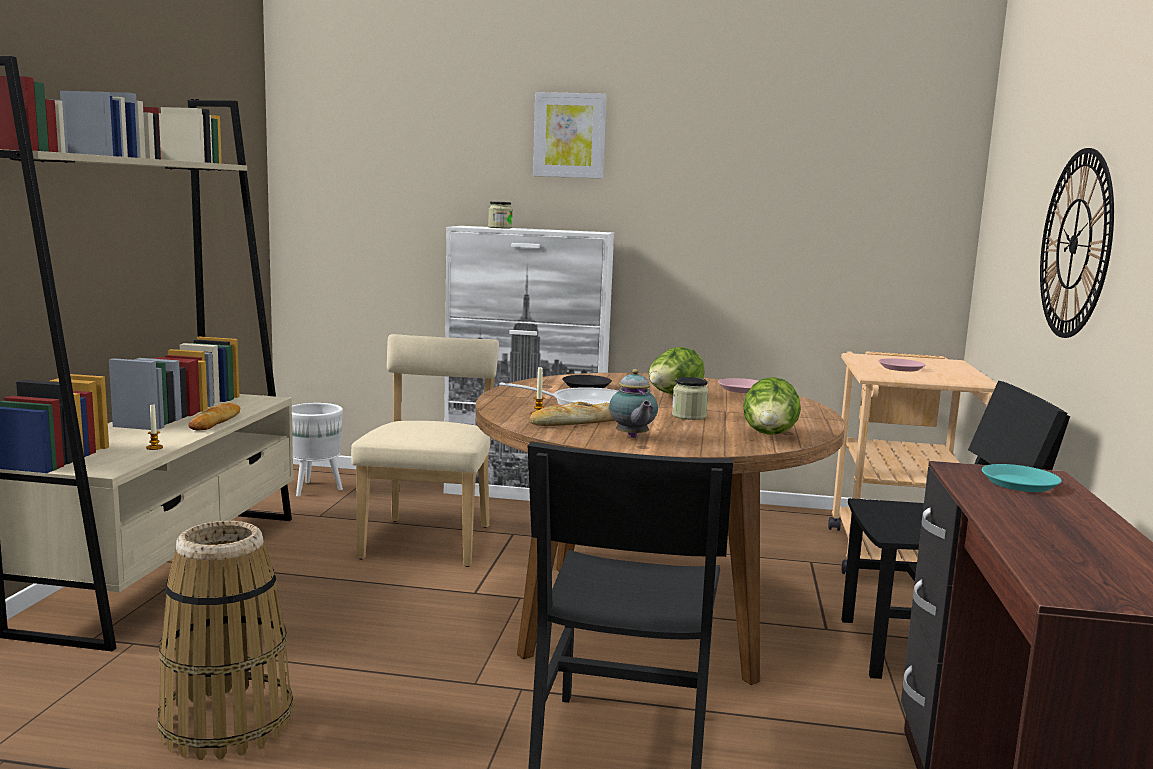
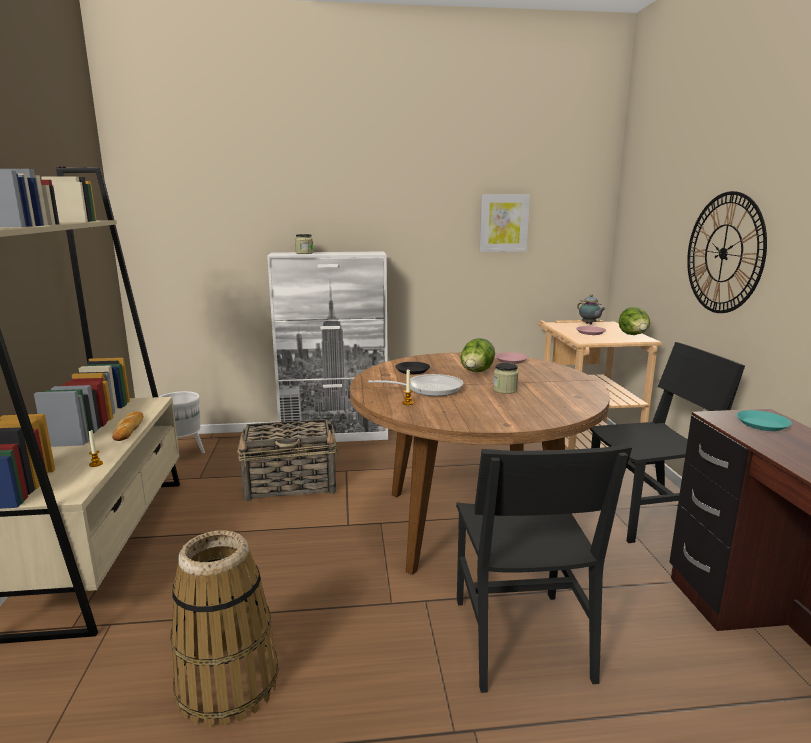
camera: 15 degrees left, 5 degrees up
beige chair [351,334,499,567] -> basket [237,419,339,502]
bread [529,402,614,426] -> none
picture [533,92,607,179] -> picture moved to [479,194,530,252]
teapot [609,369,658,438] -> teapot moved to [577,294,606,324]
lettuce [743,377,801,435] -> lettuce moved to [619,307,650,335]

